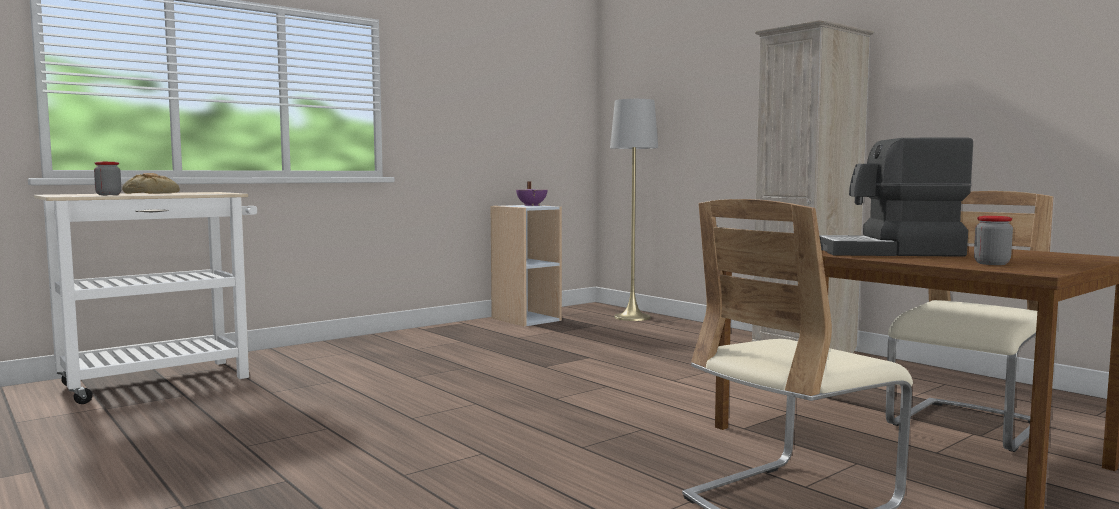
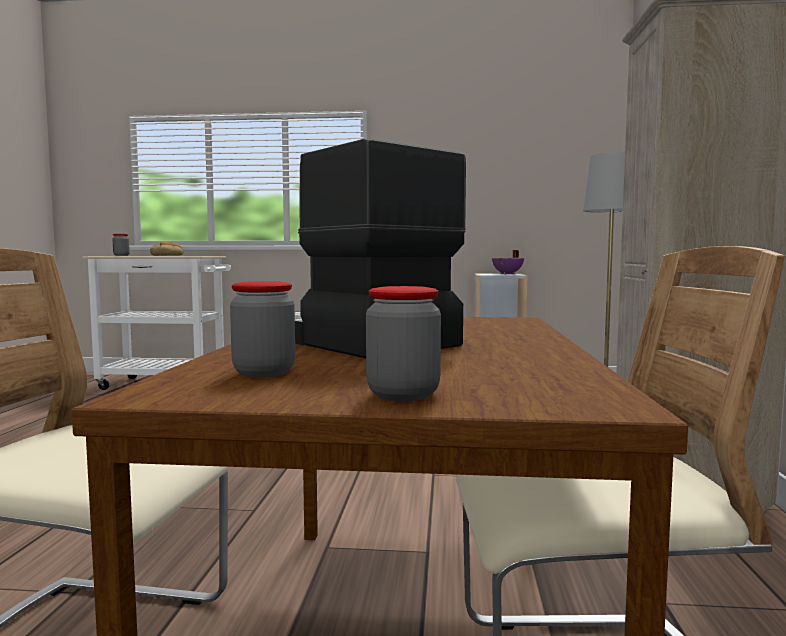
camera: 45 degrees right, 0 degrees up
none -> jar [366,286,441,401]

